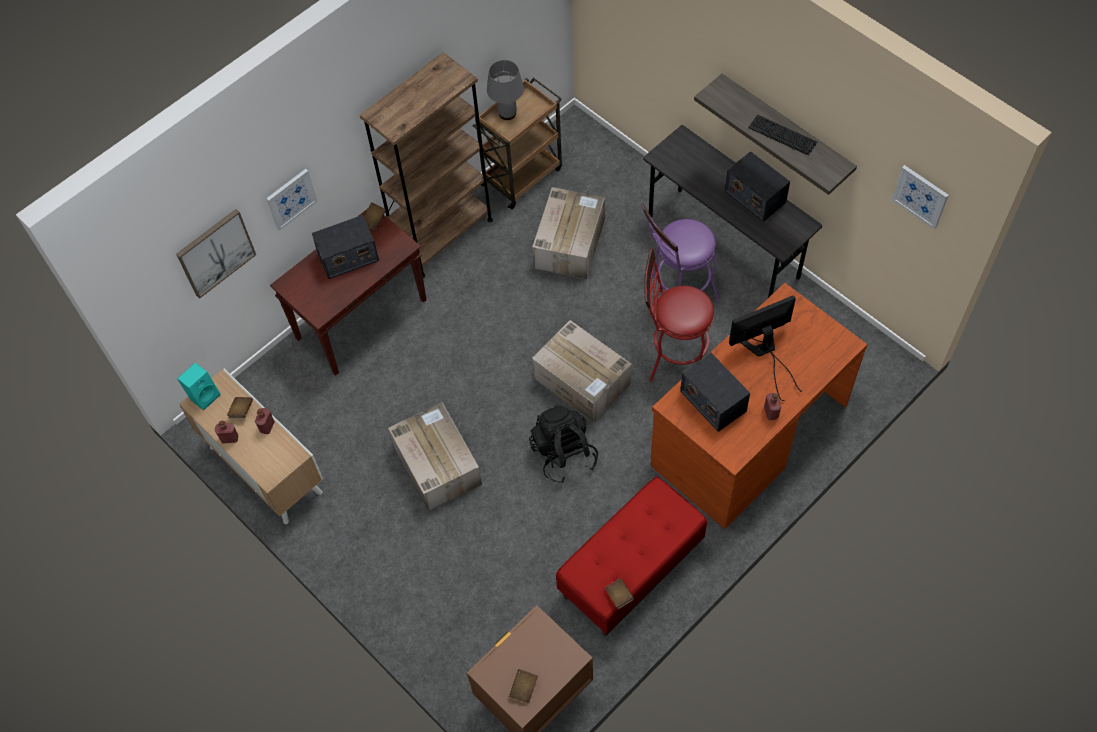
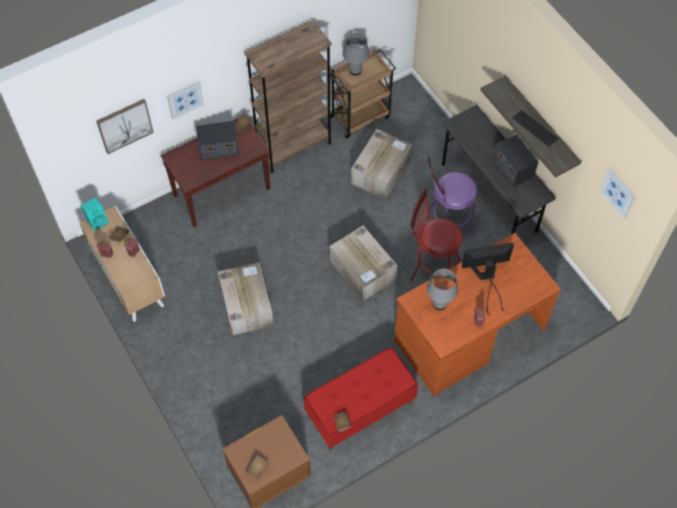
camera: 10 degrees right, 0 degrees up
black backpack [529,406,598,483] -> none
radio [680,353,750,432] -> grey table lamp [427,269,458,310]

